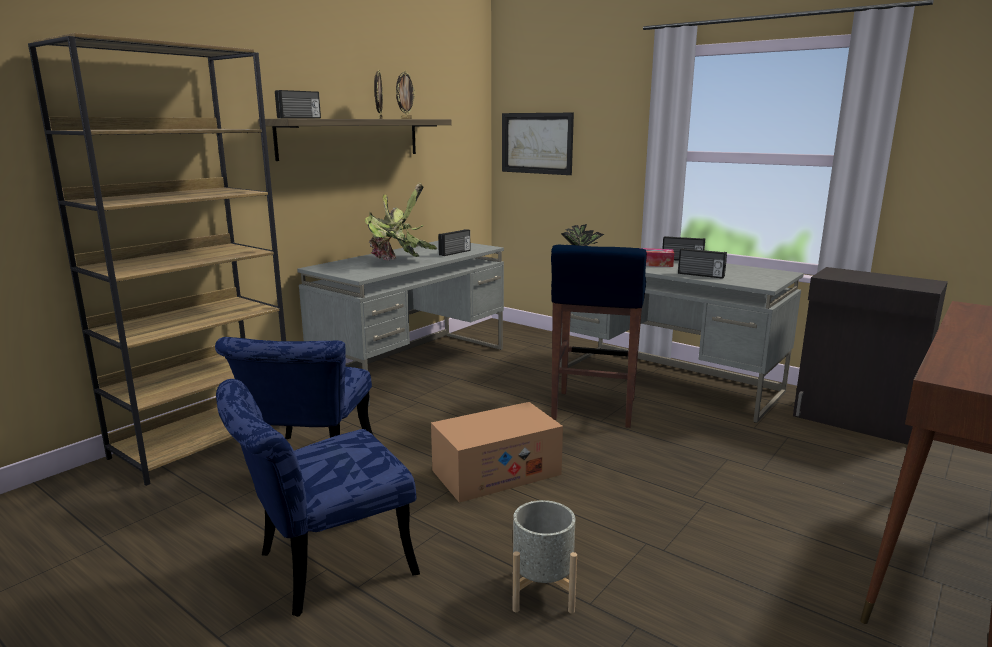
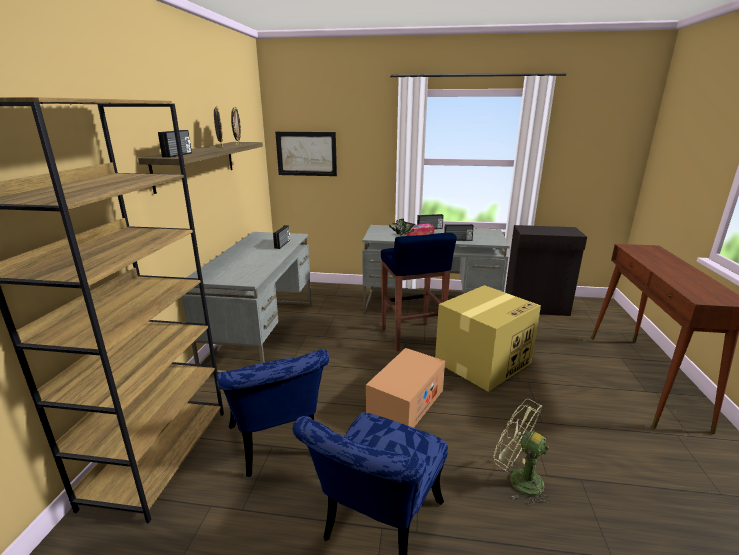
camera: 30 degrees left, 5 degrees up
potted plant [365,183,437,261] -> none
grey planter [513,500,577,613] -> green fan [494,399,551,505]
none -> cardboard box [435,285,541,392]

